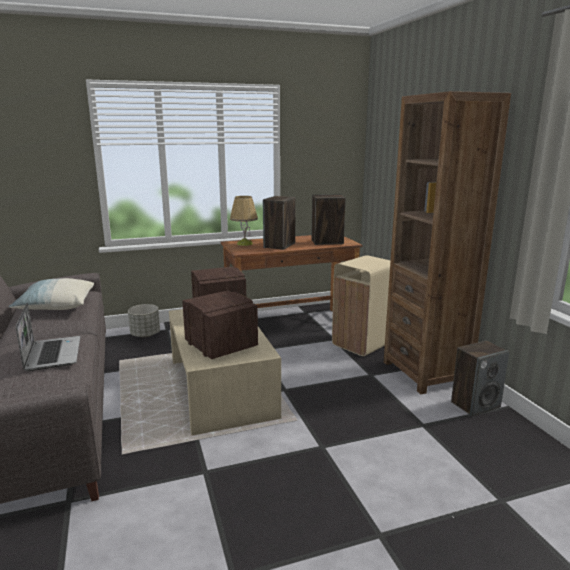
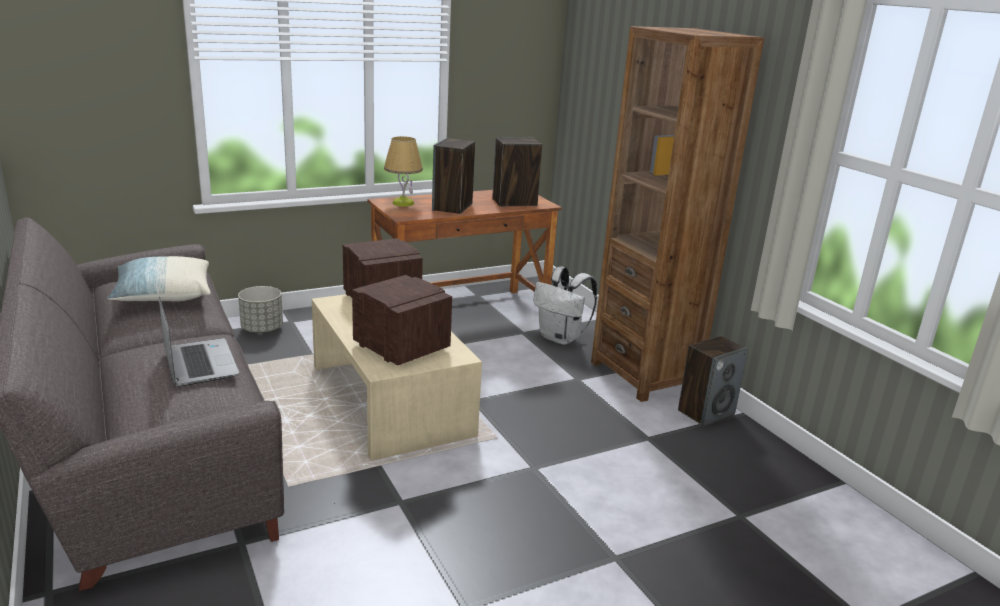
camera: 10 degrees left, 5 degrees up
beige trash can [332,255,391,356] -> white backpack [533,266,597,345]

